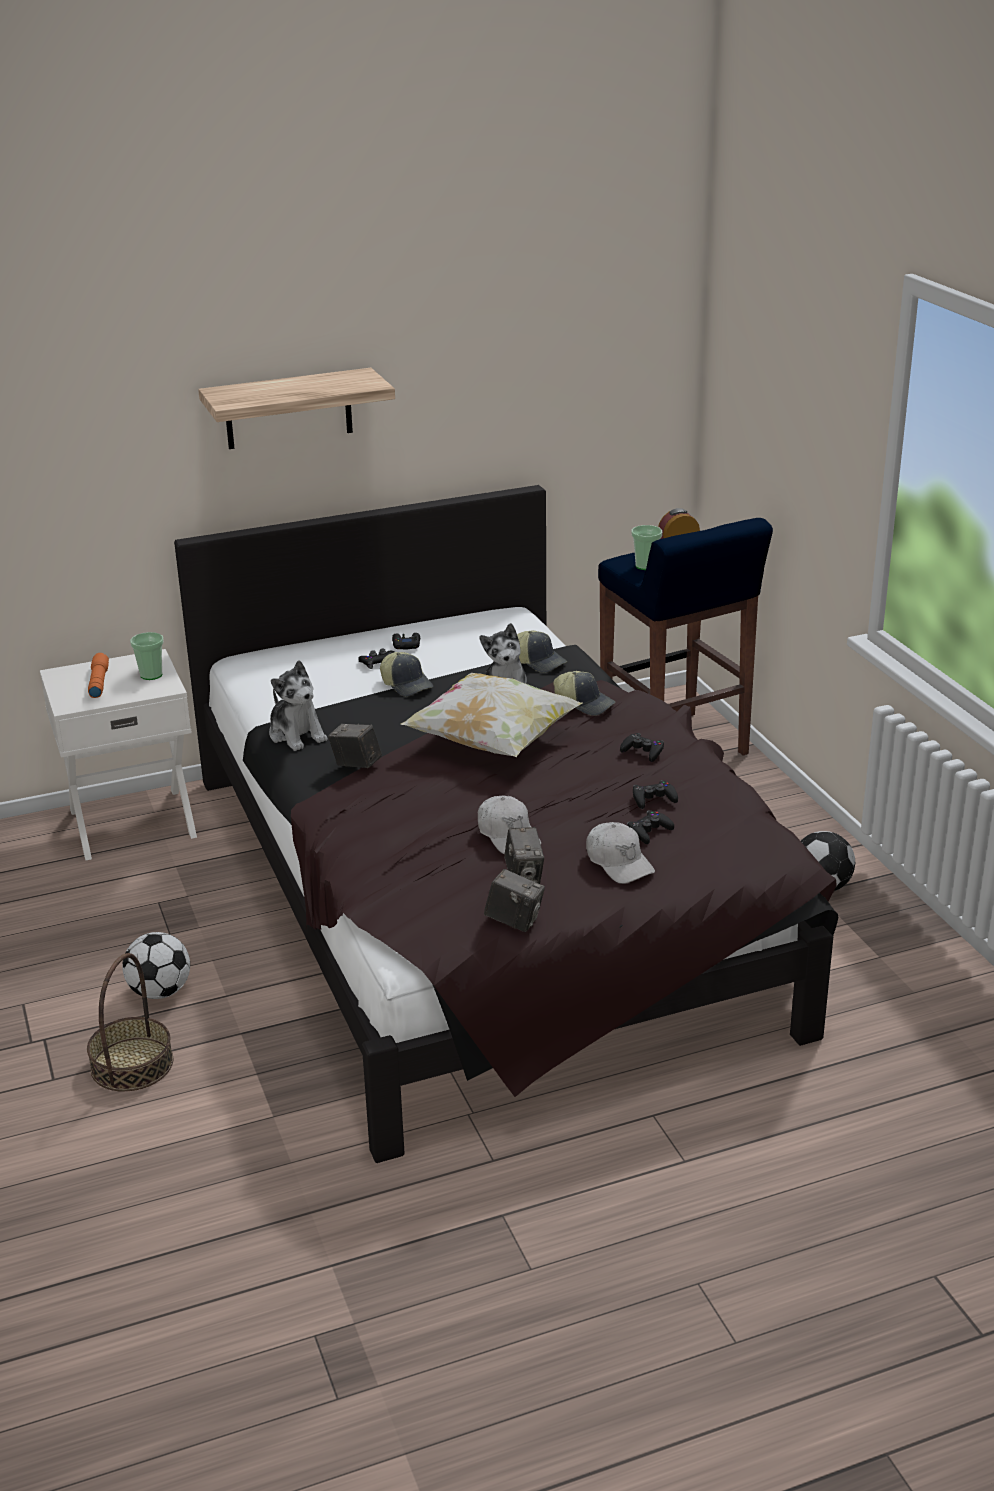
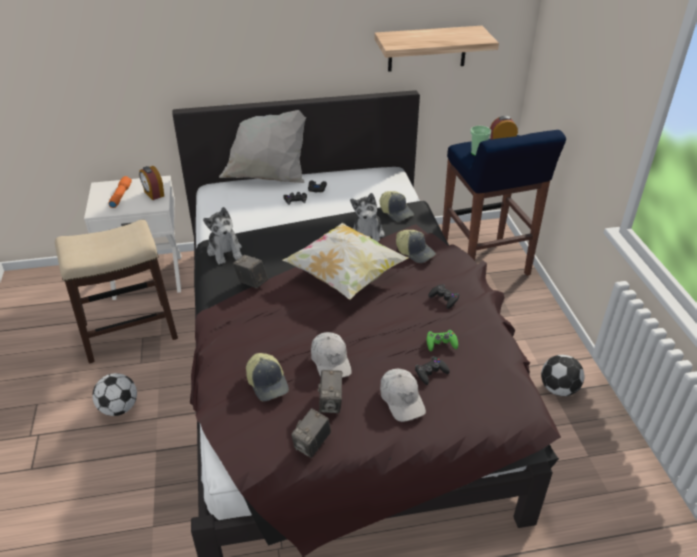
camera: 10 degrees right, 10 degrees up
basket [87,953,173,1091] -> none
cup [130,632,164,680] -> alarm clock [139,166,164,200]
shelf [198,368,395,449] -> shelf moved to [374,26,499,72]
cap [380,652,433,697] -> cap moved to [246,353,289,402]
camera [484,869,545,932] -> camera turned 90 degrees clockwise [291,408,331,458]
black game controller [633,780,678,809] -> green game controller [427,329,458,351]
none -> stool [55,219,178,363]
none -> white pillow [219,103,306,183]

